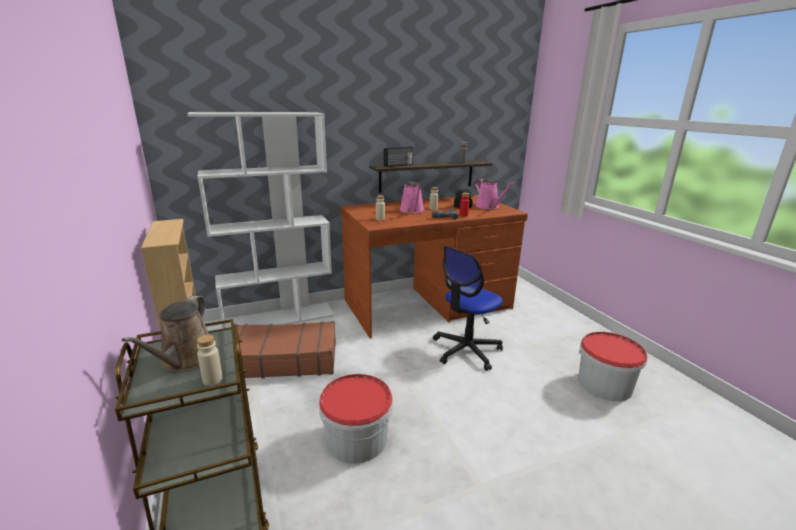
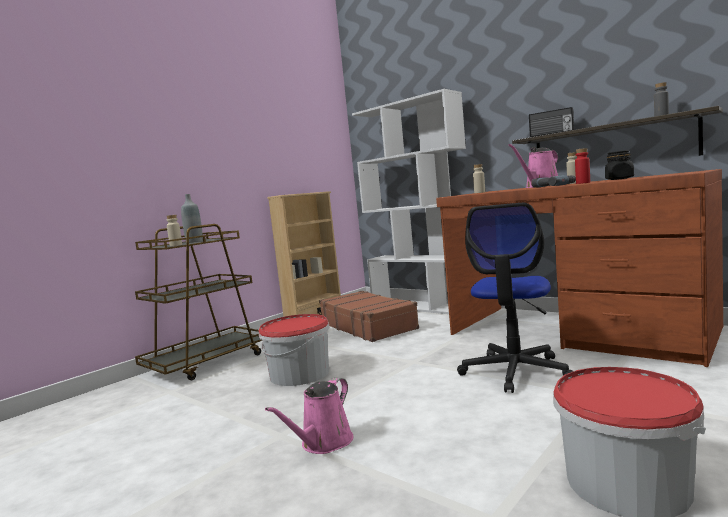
camera: 65 degrees right, 15 degrees down
brown watering can [122,296,209,372] -> grey bottle [181,194,203,243]
office chair [433,246,503,371] -> office chair turned 90 degrees counterclockwise [457,203,574,393]
pink watering can [475,179,515,209] -> pink watering can moved to [265,378,353,454]

